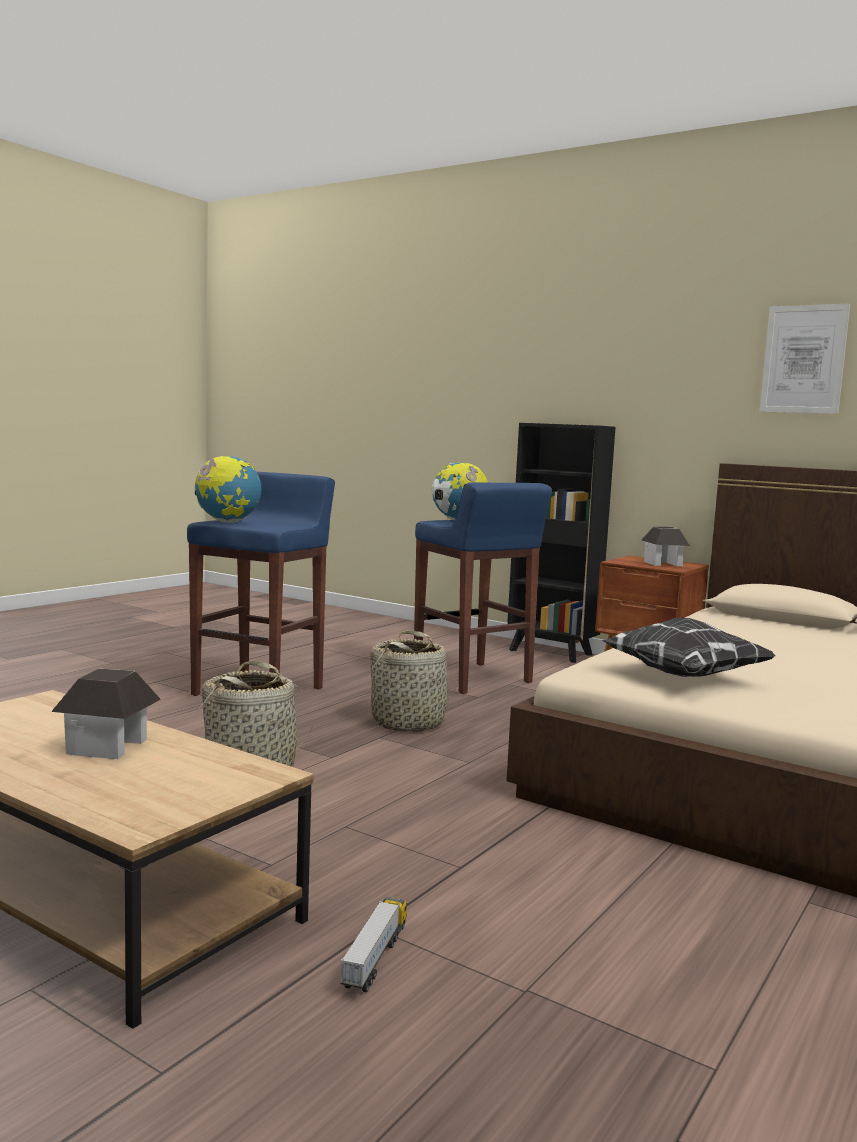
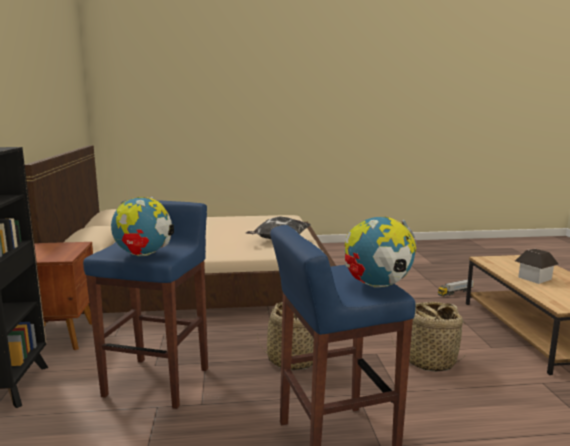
camera: 130 degrees left, 5 degrees up
toy house [642,527,690,566] -> none
picture [760,303,850,414] -> none

